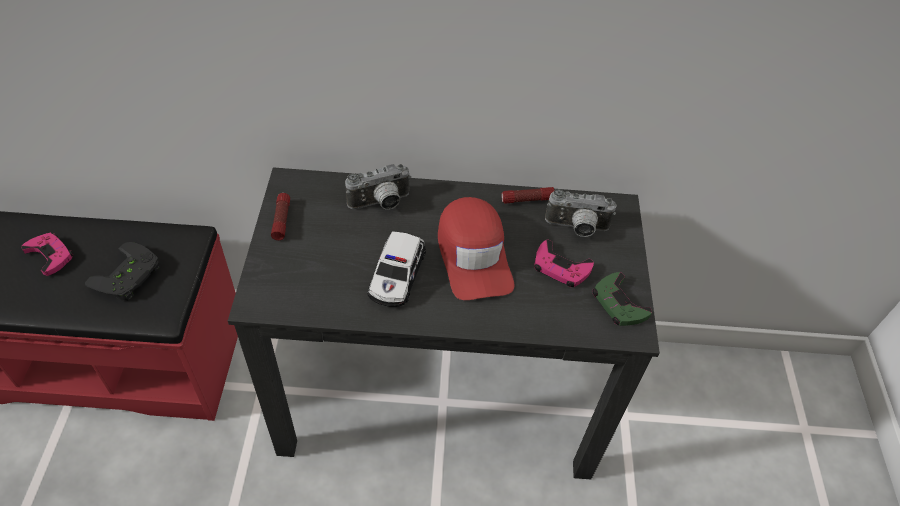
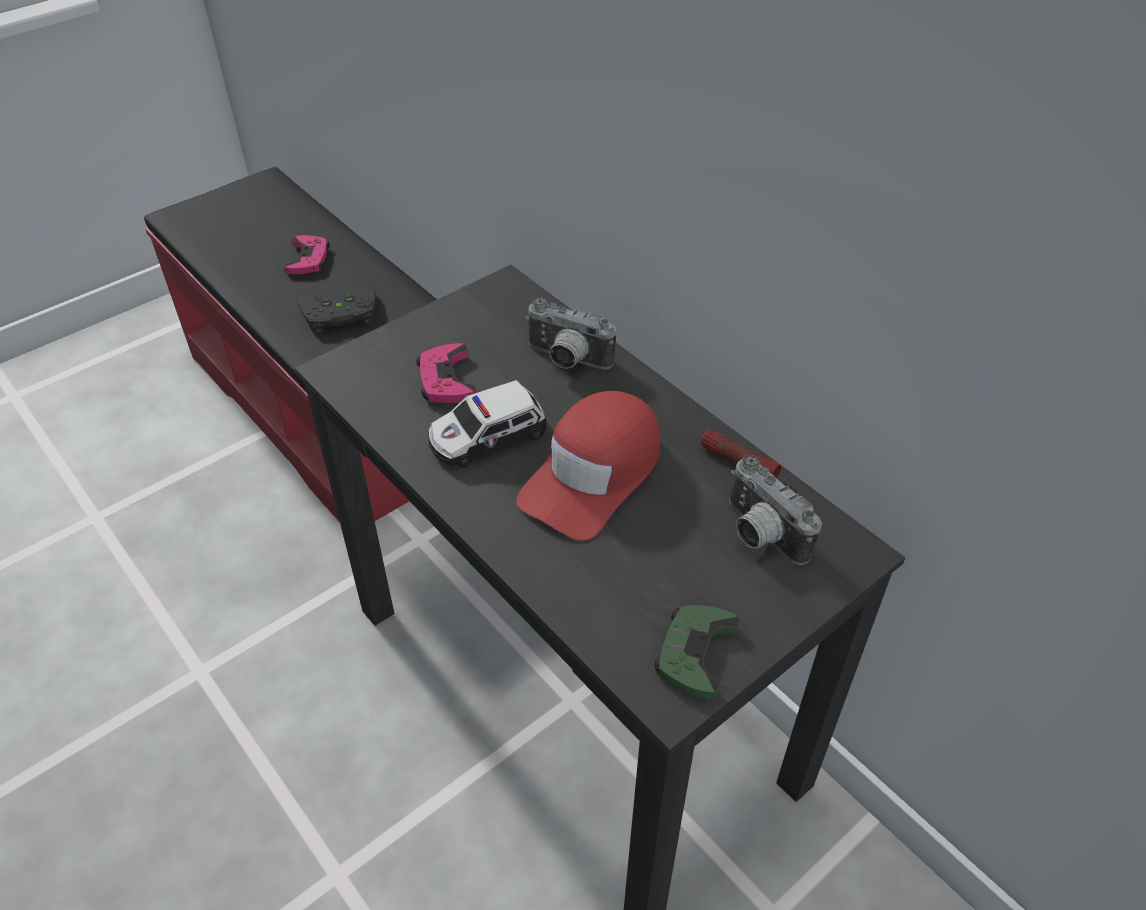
camera: 50 degrees right, 5 degrees down
flashlight [271,193,290,240] -> none
pink game controller [534,240,594,287] -> pink game controller moved to [416,343,476,403]

